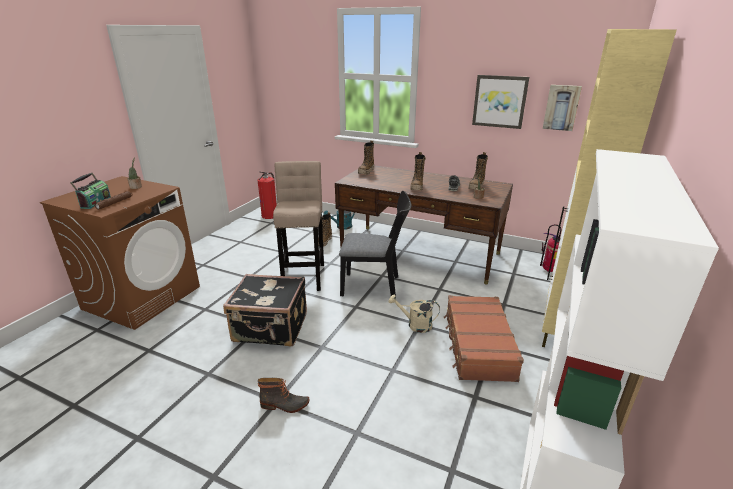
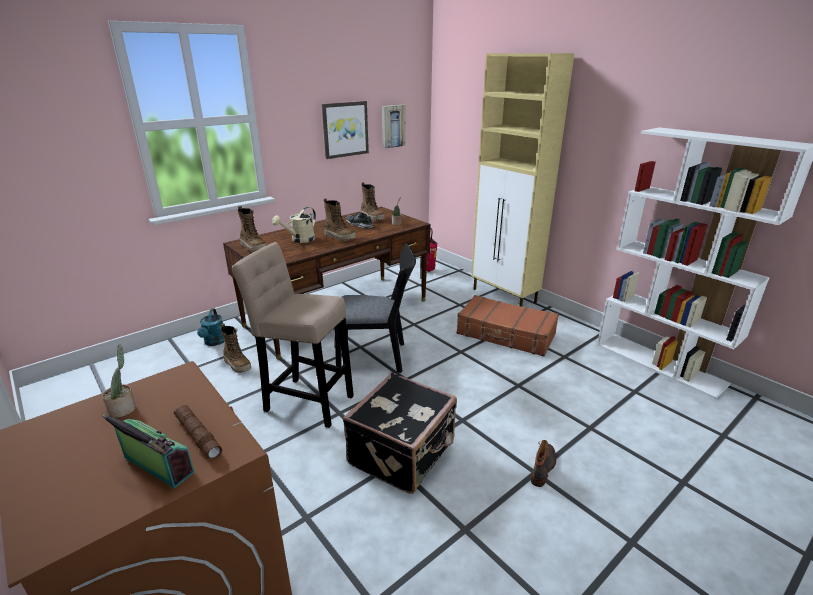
camera: 65 degrees left, 0 degrees up
fire extinguisher [257,172,277,219] -> none
black chair [339,191,411,297] -> black chair turned 60 degrees clockwise [335,244,416,373]
beige watering can [389,294,440,333] -> beige watering can moved to [272,207,316,243]

